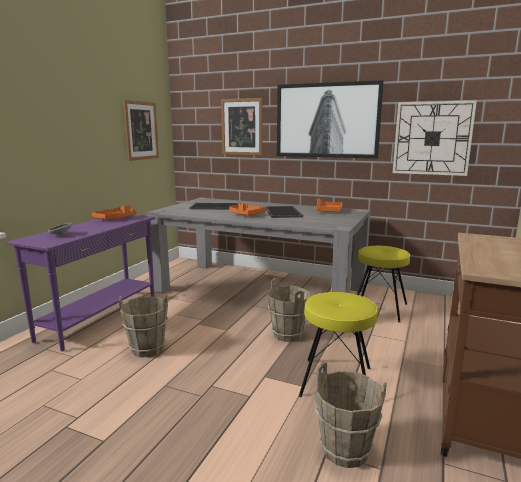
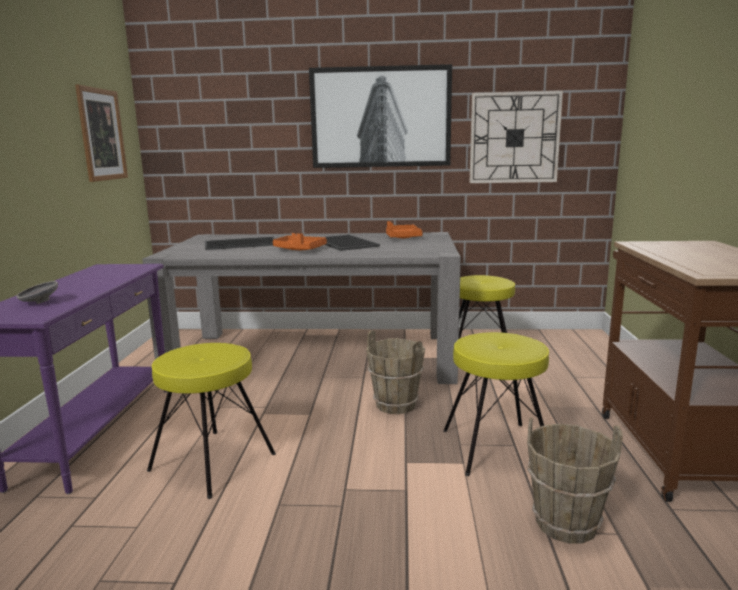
camera: 20 degrees left, 0 degrees up
orange tray [92,204,136,220] -> none
brown bucket [119,295,168,357] -> yellow stool [147,343,276,499]
picture [221,98,262,156] -> none

